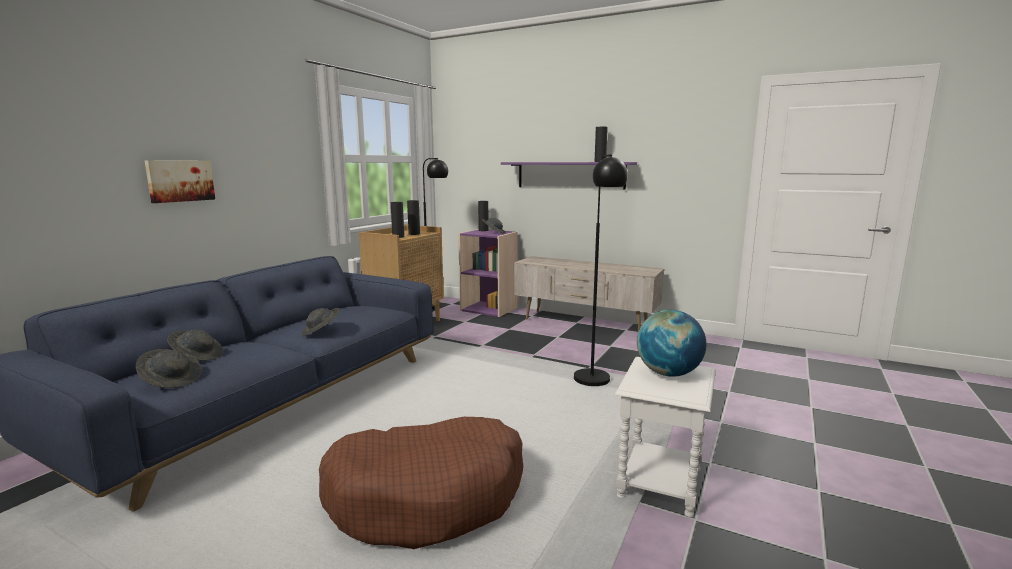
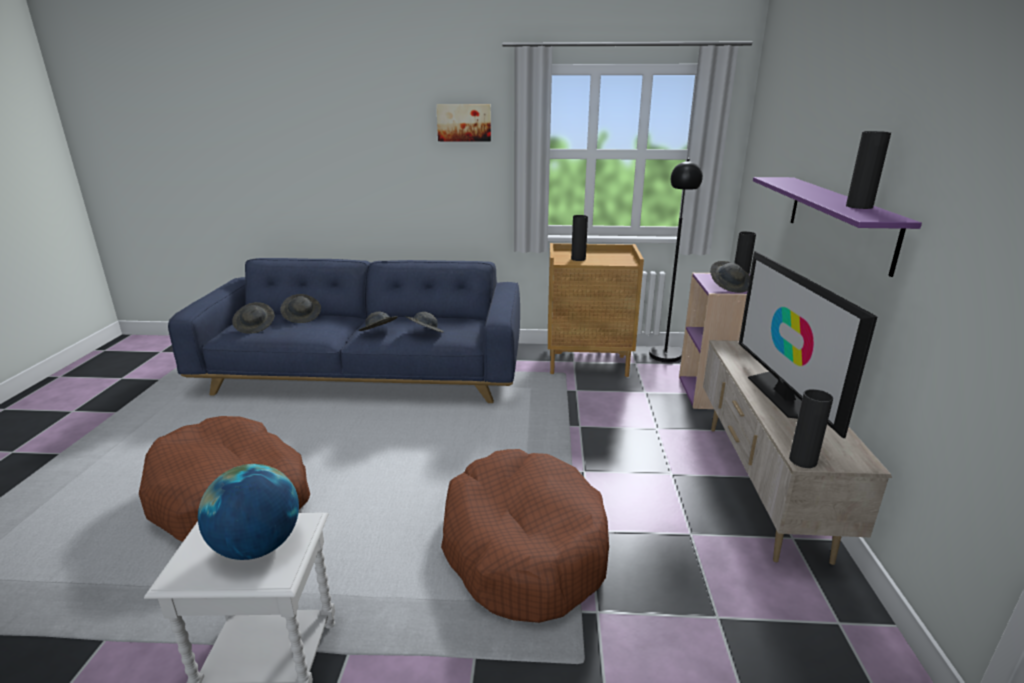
camera: 65 degrees right, 10 degrees up
picture [144,160,215,203] -> picture moved to [436,104,491,142]
black vase [407,200,420,235] -> black vase moved to [789,389,833,468]
black floor lamp [574,154,628,386] -> brown dog bed [441,449,609,623]
none -> grey hat [407,312,444,333]
none -> television [739,251,878,438]

